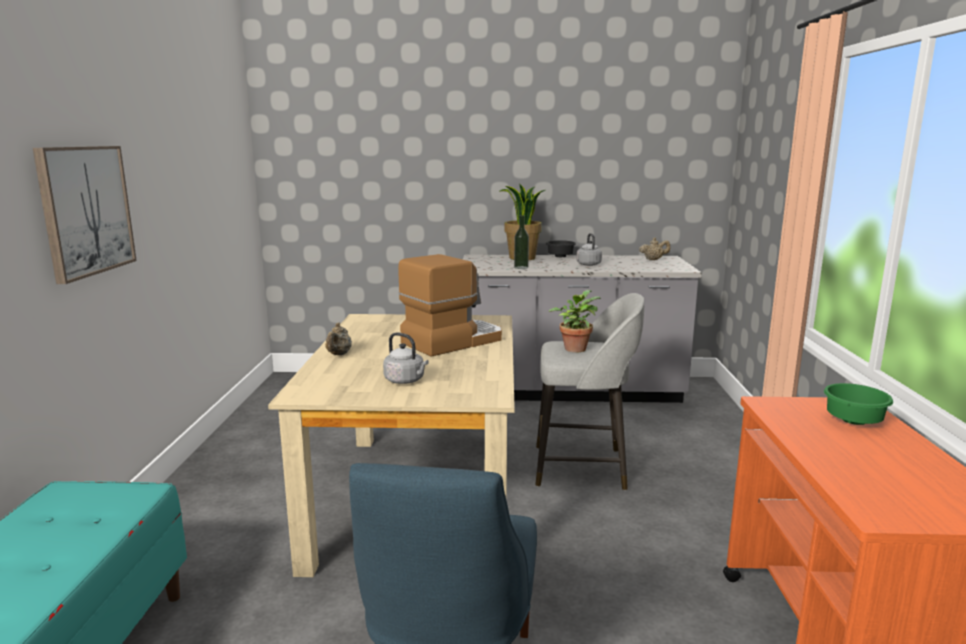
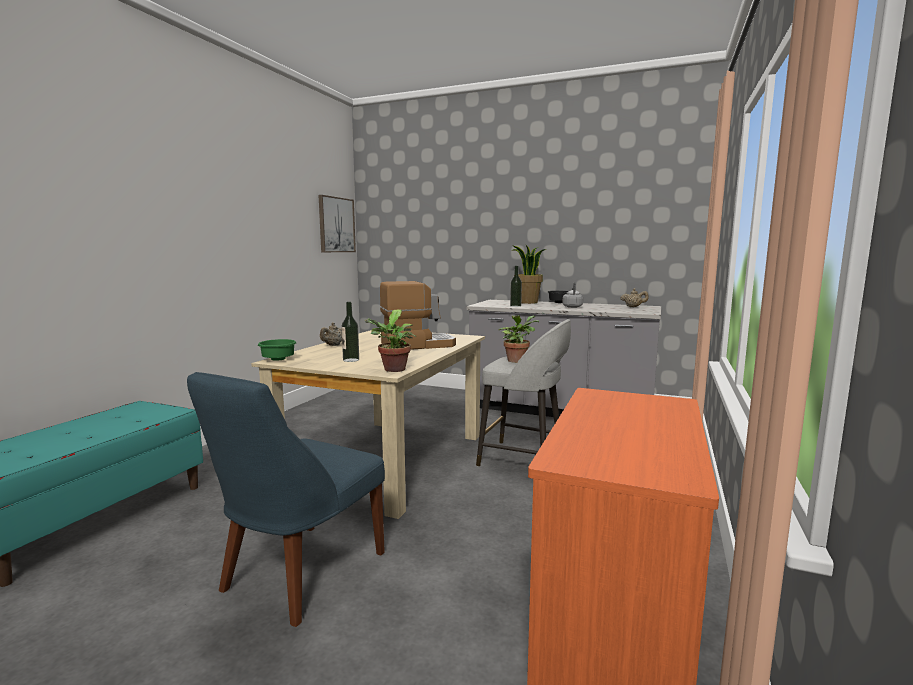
camera: 20 degrees right, 5 degrees down
picture [33,146,137,284] -> picture moved to [319,195,356,252]
grey kettle [383,332,429,384] -> bottle [342,302,359,362]
green bowl [824,383,893,425] -> green bowl moved to [258,339,296,361]
none -> potted plant [365,310,417,372]

